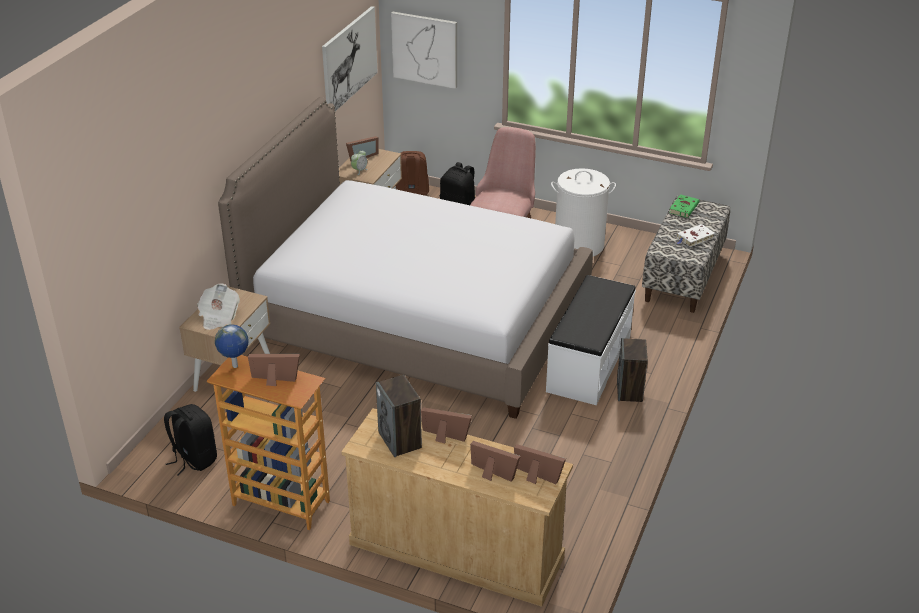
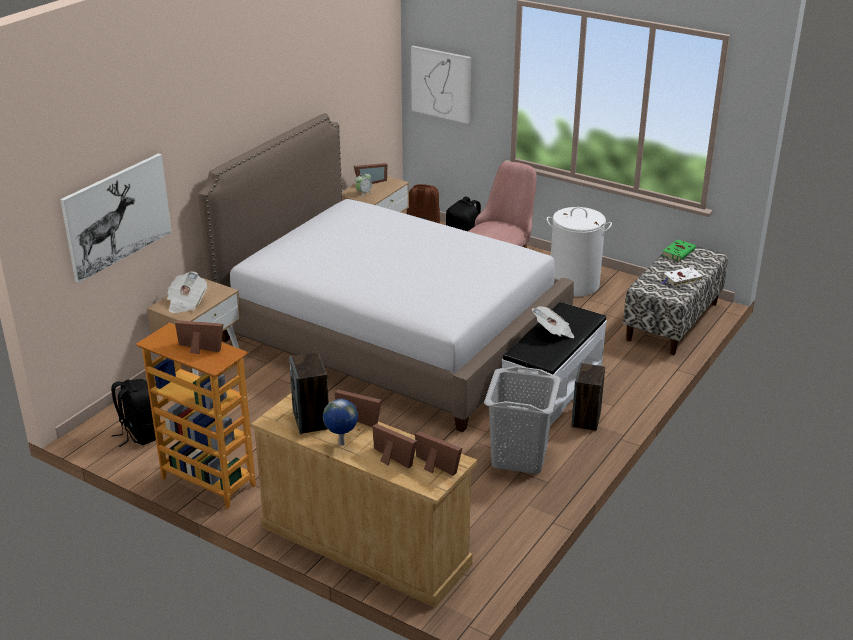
camera: 10 degrees right, 5 degrees down
globe [215,324,249,368] -> globe moved to [323,399,358,446]
picture [322,6,378,111] -> picture moved to [60,154,172,283]
none -> grey laundry basket [484,366,561,474]
none -> newspaper [532,306,575,338]

